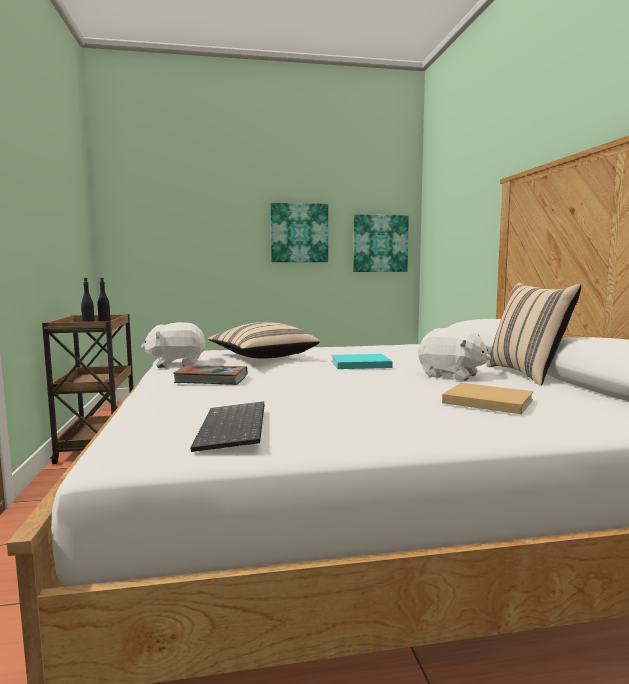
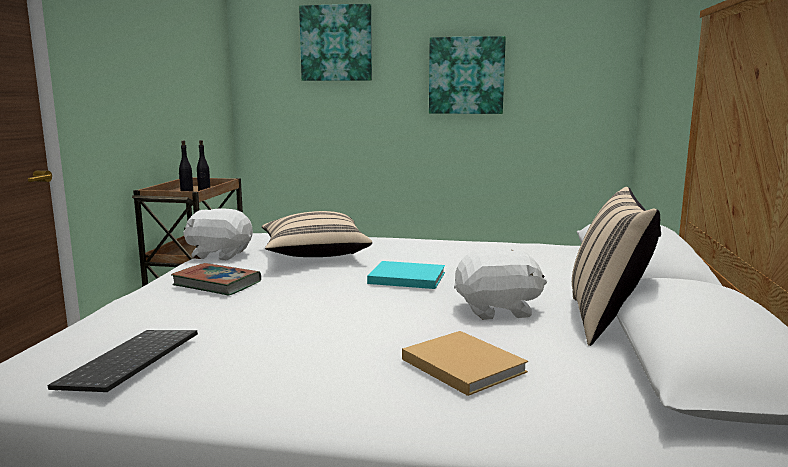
camera: 20 degrees right, 5 degrees up
picture [353,214,409,272] -> picture moved to [299,4,372,81]
white plush toy [418,328,491,381] -> white plush toy turned 60 degrees counterclockwise [454,249,547,320]

